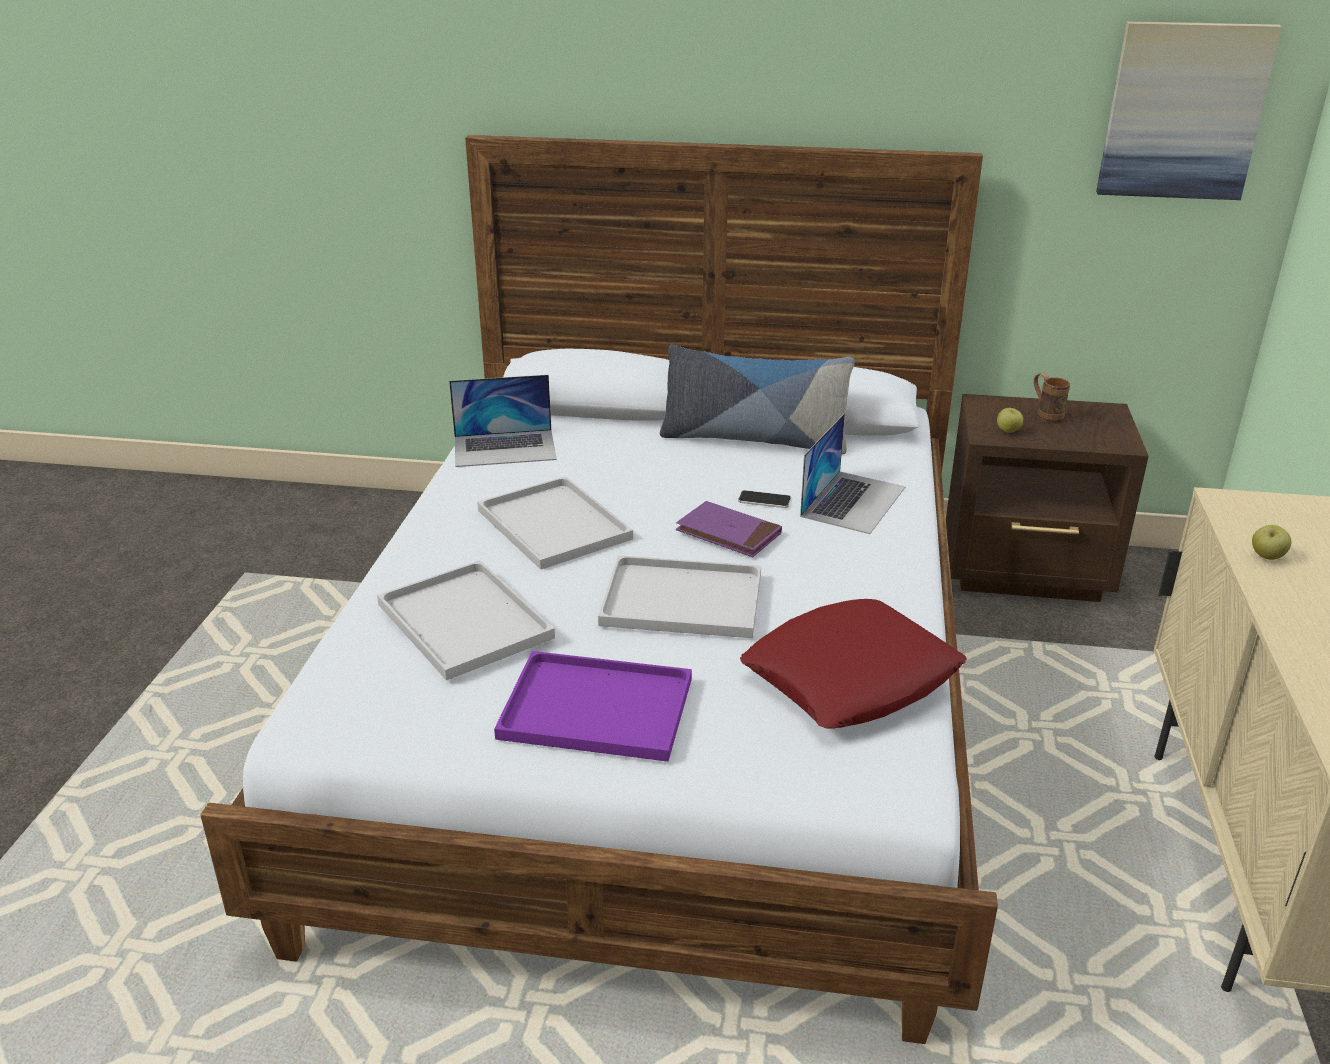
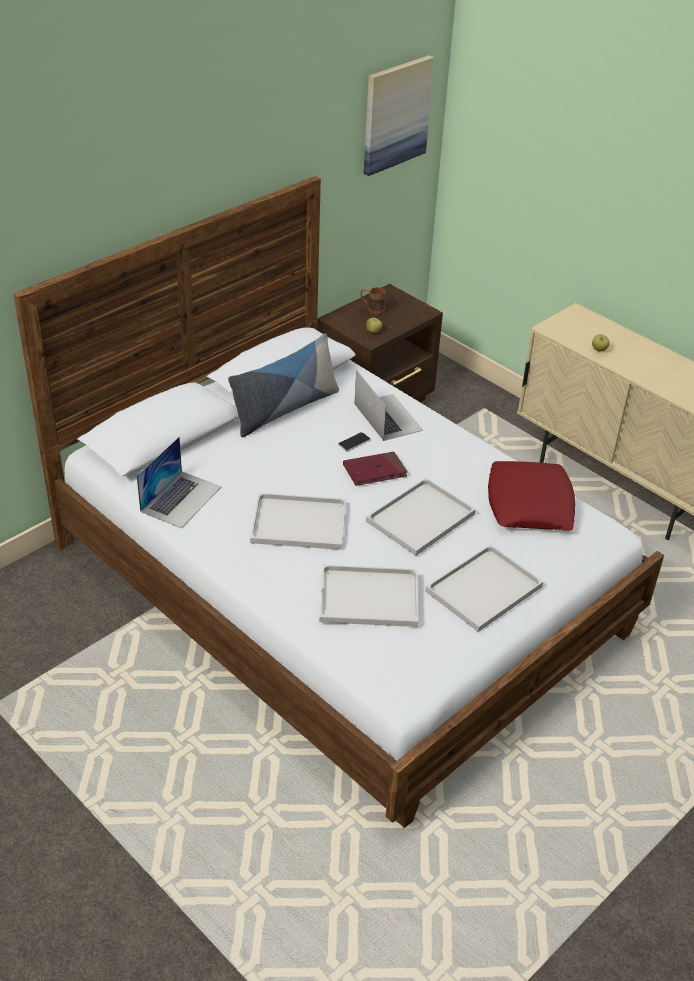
camera: 55 degrees left, 10 degrees up
purple tray [494,651,692,762] -> white tray [425,545,543,632]
purple book [676,501,782,557] -> red book [343,452,408,486]

